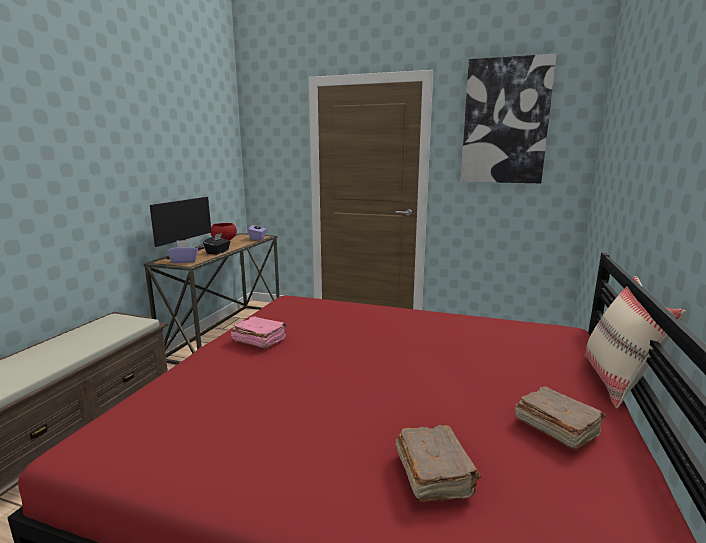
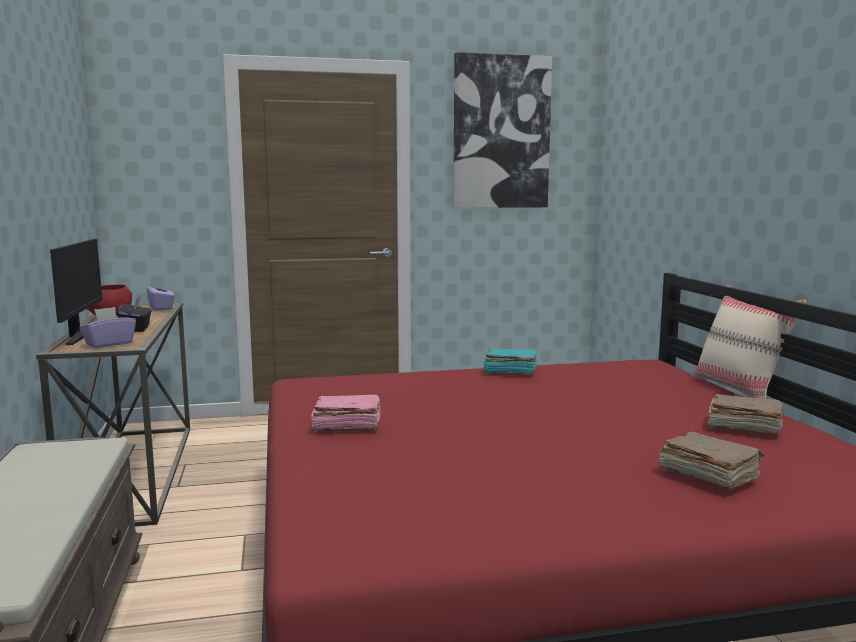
camera: 30 degrees left, 5 degrees down
none -> turquoise book [483,348,537,375]

